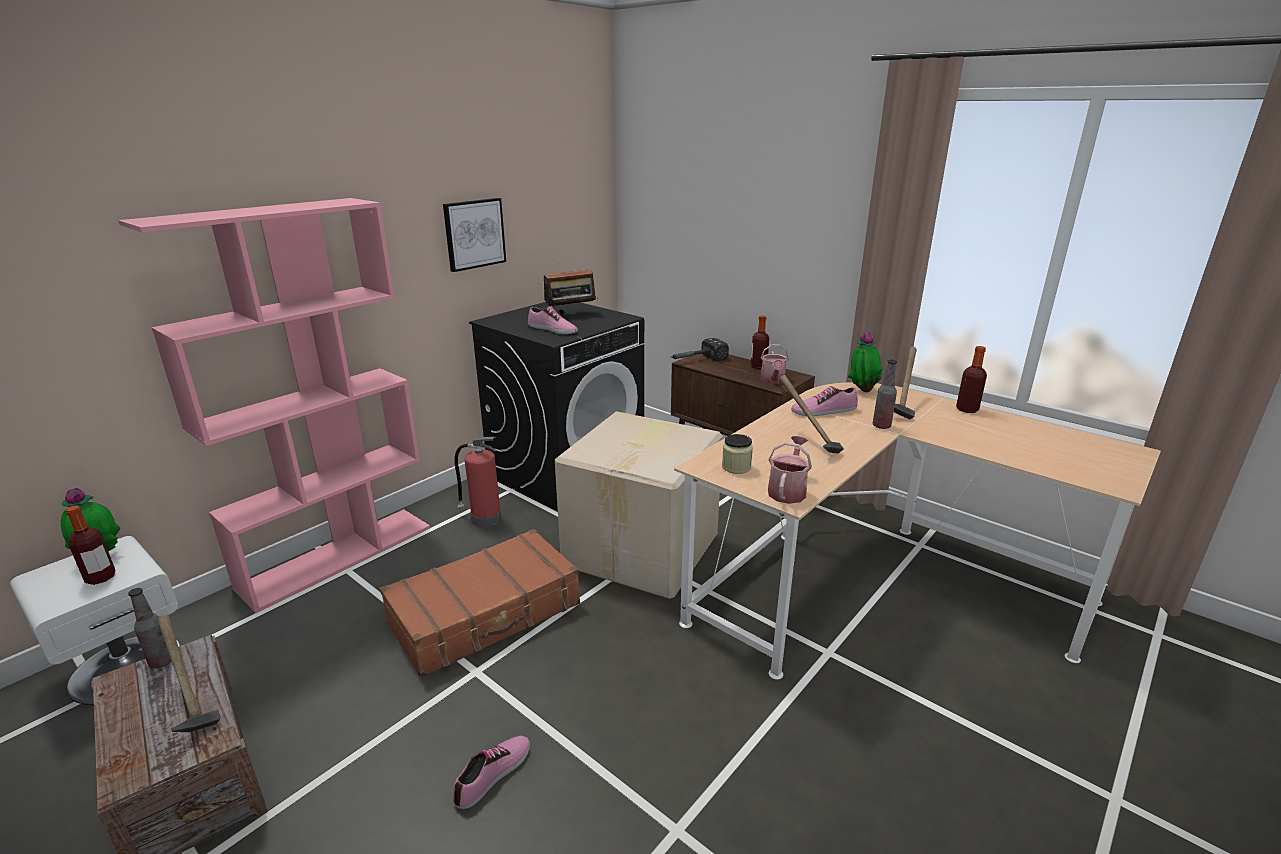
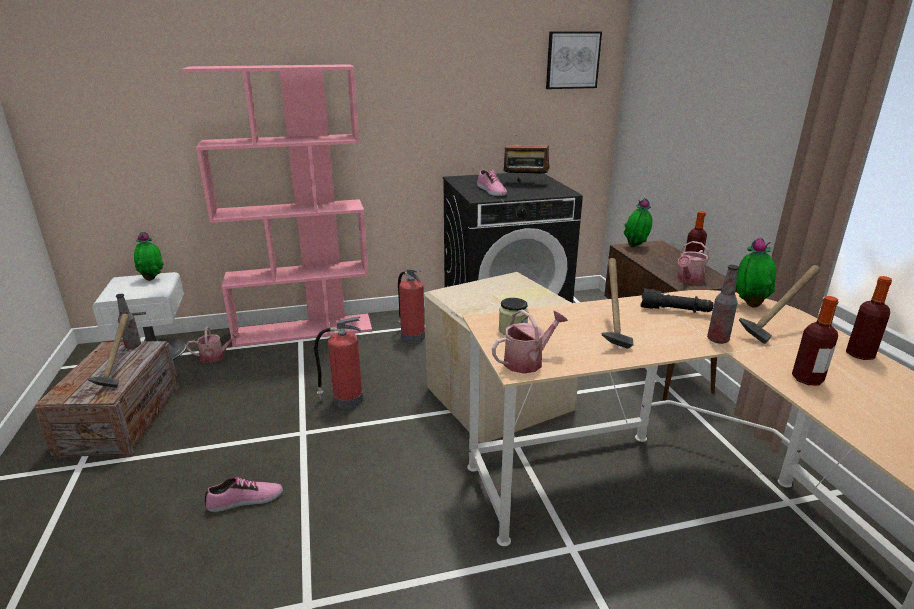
camera: 35 degrees right, 0 degrees up
bottle [66,505,115,585] -> bottle moved to [792,296,839,386]
brown suitcase [380,529,580,678] -> fire extinguisher [314,317,363,409]
picture [443,198,506,272] -> picture moved to [546,32,602,89]
hammer [670,338,729,361] -> potted plant [624,198,652,247]
shoe [792,386,858,416] -> black flashlight [640,288,714,313]
none -> watering can [186,327,241,363]

